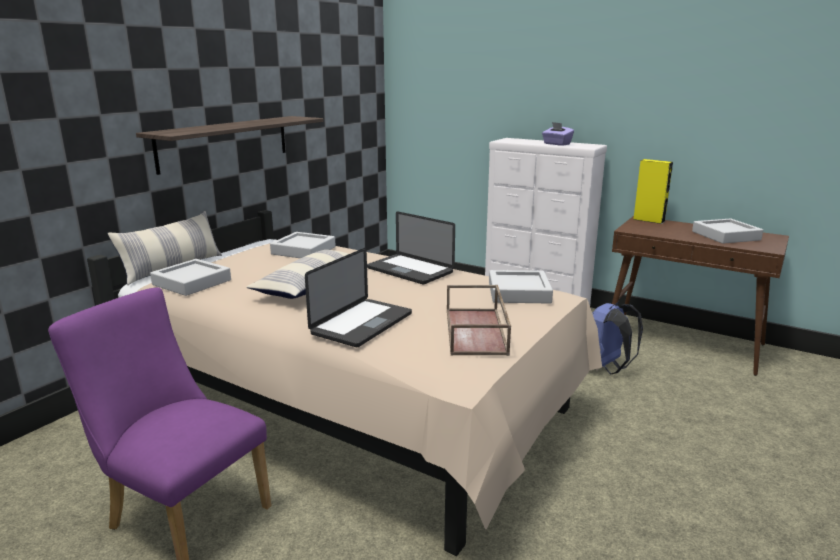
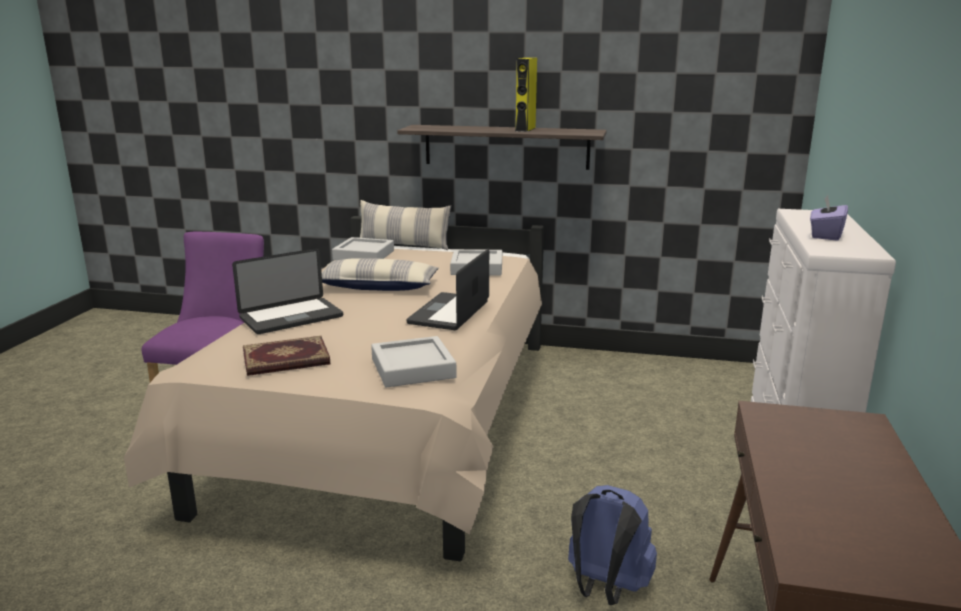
camera: 70 degrees right, 0 degrees up
laptop [305,248,412,347] -> laptop turned 45 degrees counterclockwise [232,248,343,334]
brown tray [447,285,511,356] -> book [243,336,330,376]
yellow speaker [633,159,673,224] -> yellow speaker moved to [515,58,537,132]
grey tray [692,218,763,244] -> none

